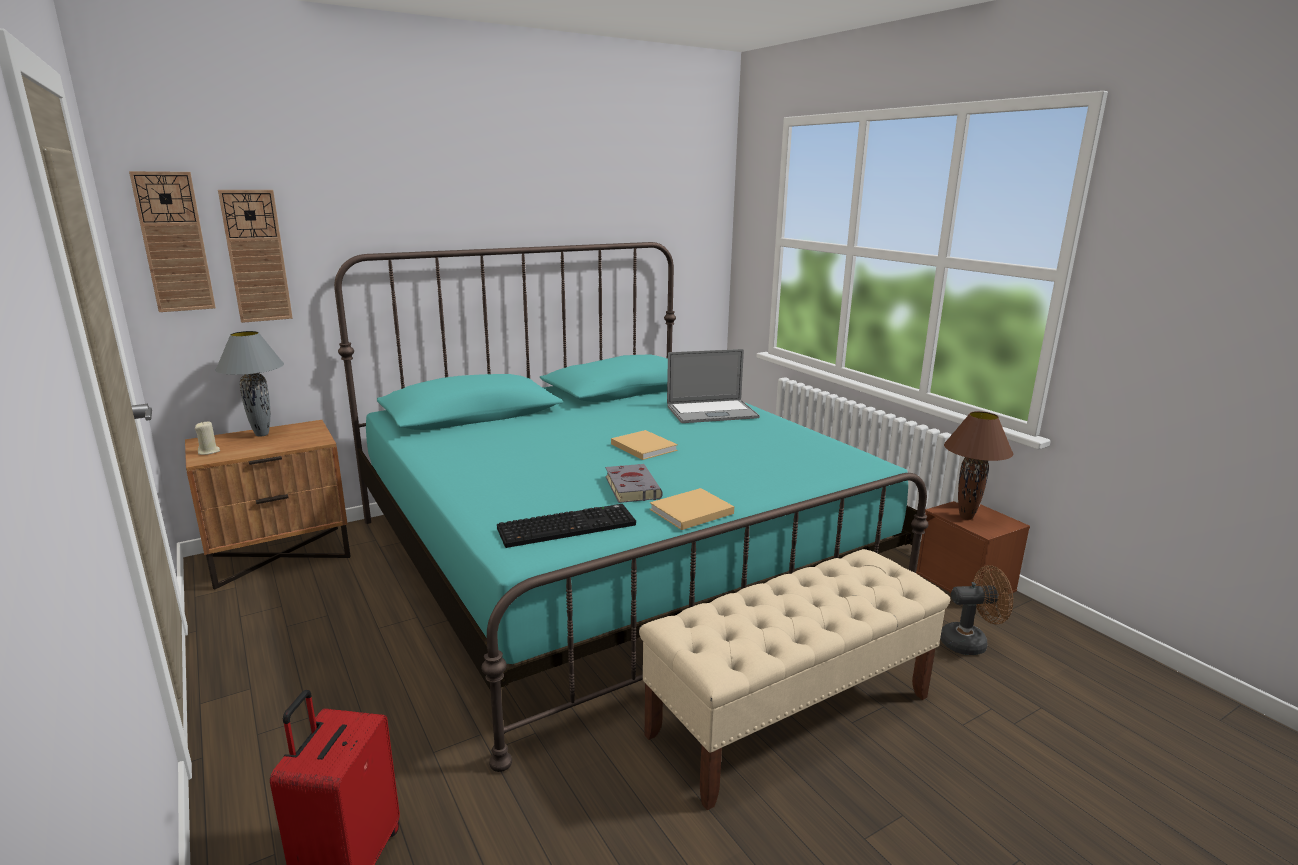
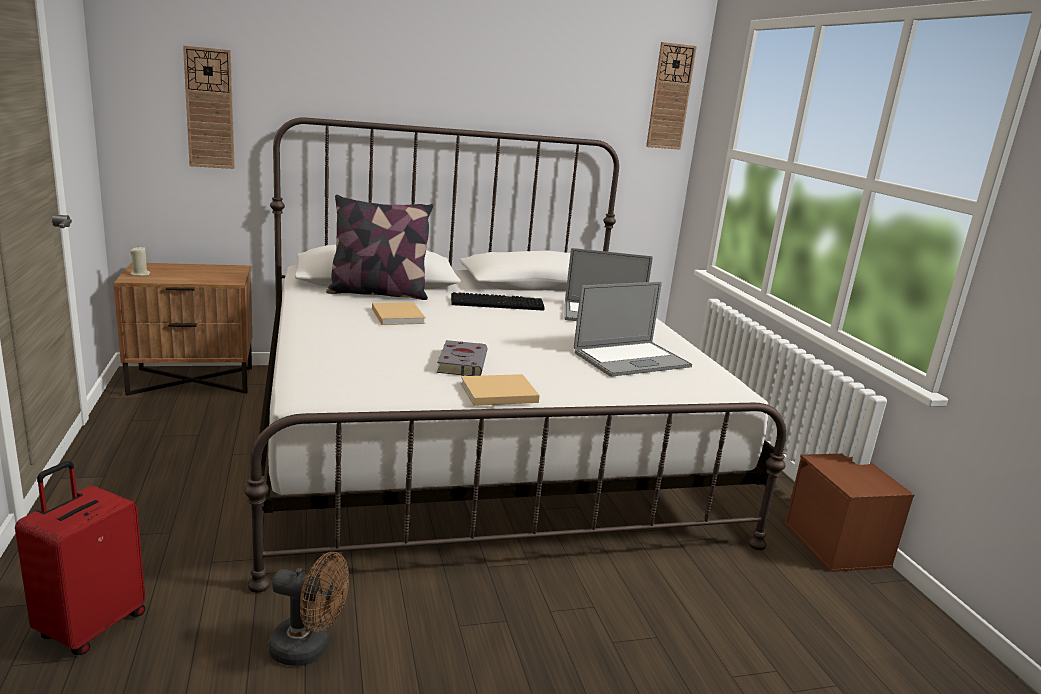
camera: 15 degrees right, 0 degrees up
wall clock [129,171,216,312] -> wall clock moved to [646,42,697,150]
grey table lamp [215,331,284,436] -> none
turquoise bed [334,242,928,772] -> white bed [244,118,786,593]
keyboard [497,504,636,548] -> keyboard moved to [451,292,545,311]
beige book [611,430,678,460] -> beige book moved to [372,302,426,325]
beige bench [639,549,950,810] -> none
brown fan [940,565,1013,655] -> brown fan moved to [268,552,349,666]
brown table lamp [944,411,1013,520] -> none
none -> pillow [326,194,433,300]
none -> laptop [574,282,692,377]

